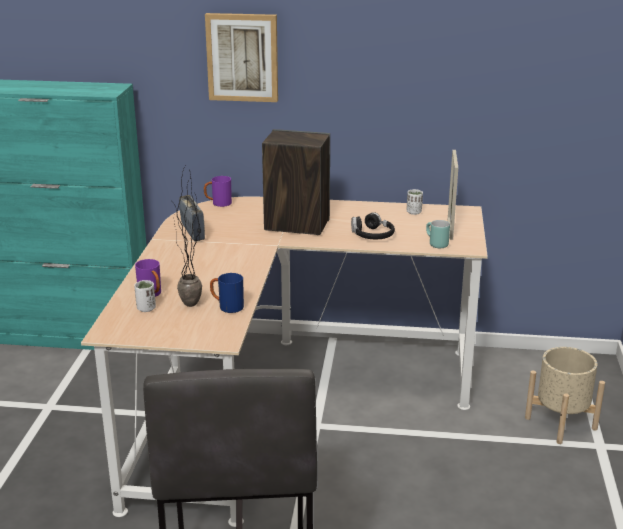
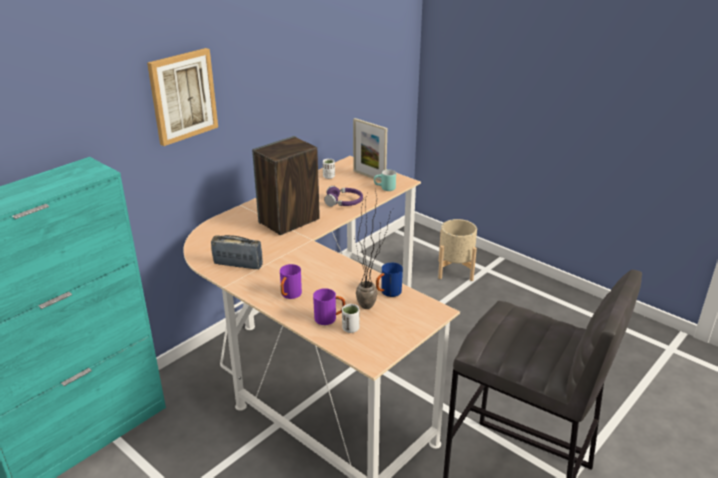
camera: 55 degrees left, 5 degrees up
purple mug [204,176,232,207] -> purple mug moved to [280,264,302,299]
black headphones [351,212,395,239] -> purple headphones [324,186,363,207]

